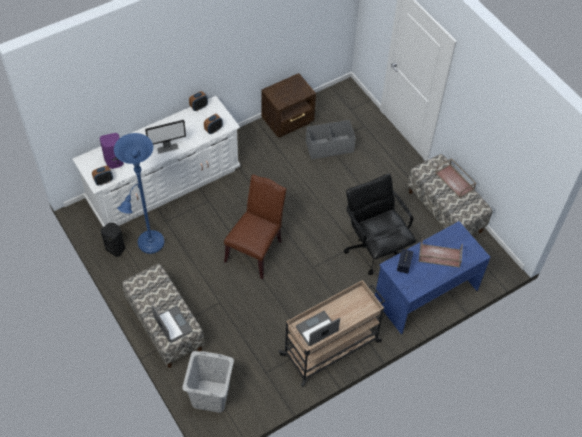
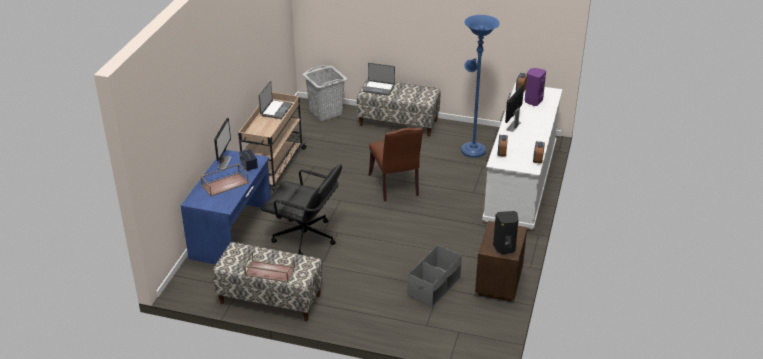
camera: 140 degrees right, 20 degrees down
black speaker [101,223,125,257] -> black speaker moved to [493,211,518,254]
none -> monitor [214,118,231,169]

